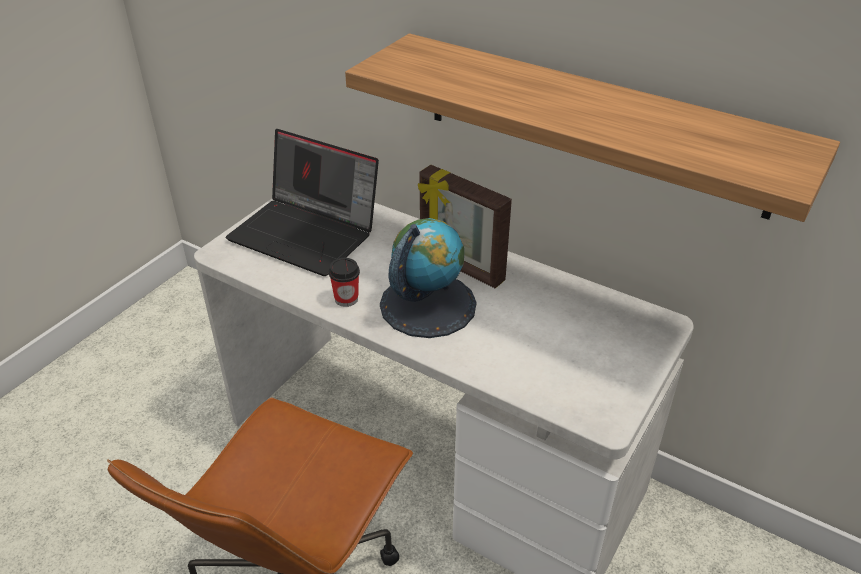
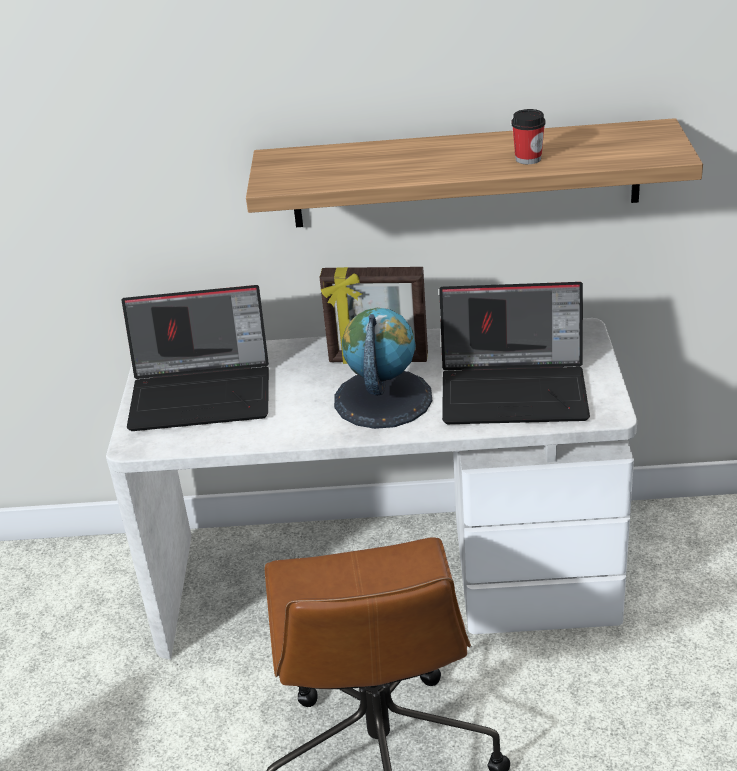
camera: 30 degrees left, 5 degrees down
cup [329,258,360,307] -> cup moved to [511,109,546,164]
none -> laptop [439,282,590,424]

